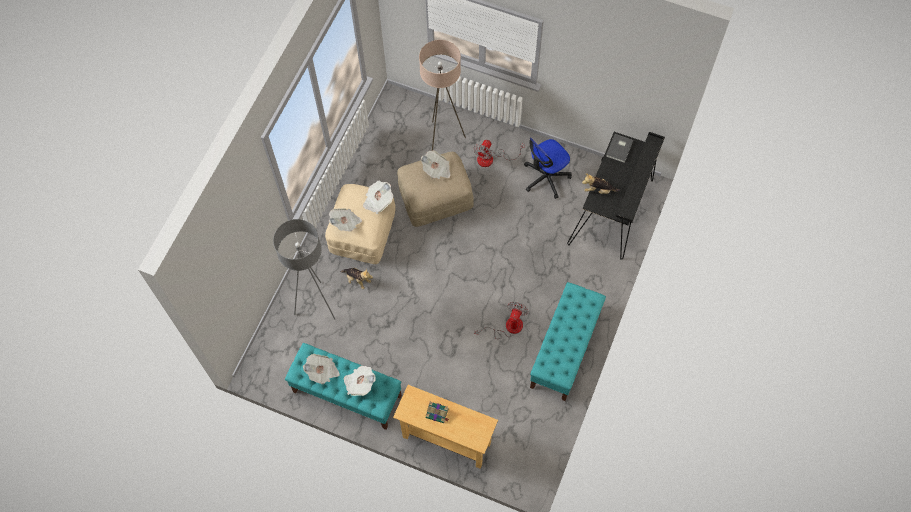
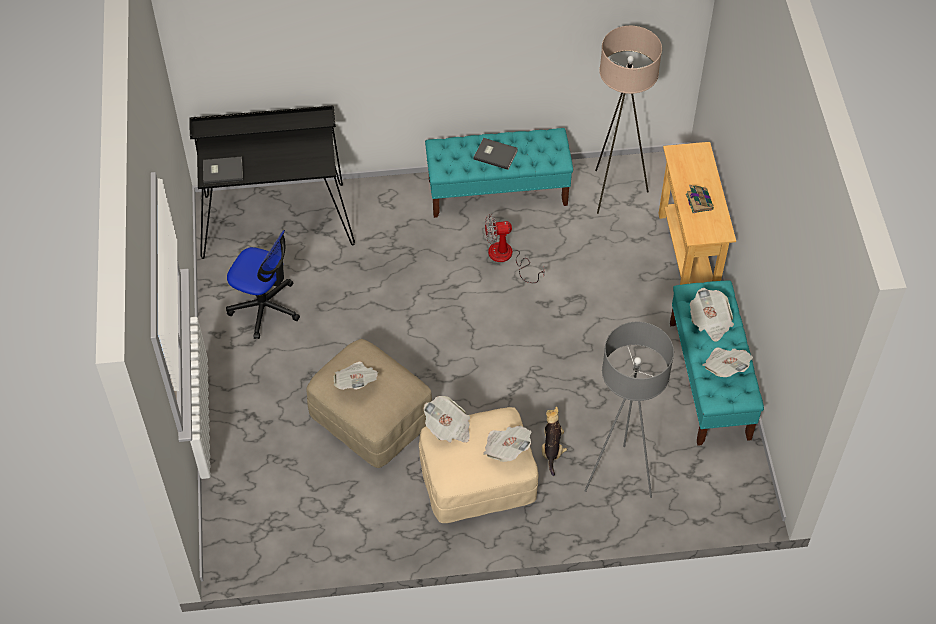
camera: 120 degrees left, 10 degrees down
beige floor lamp [419,40,466,150] -> beige floor lamp moved to [595,26,662,214]
fan [473,140,524,167] -> none
plush toy [582,173,619,194] -> none
none -> grey book [473,138,518,170]

